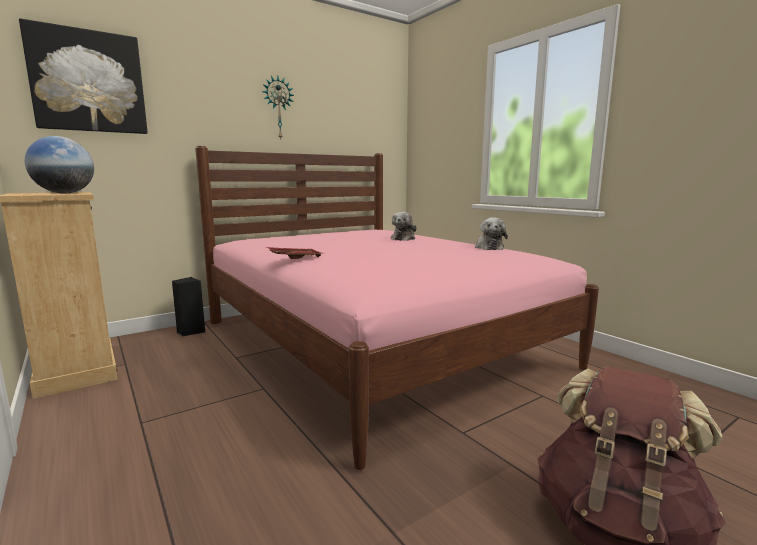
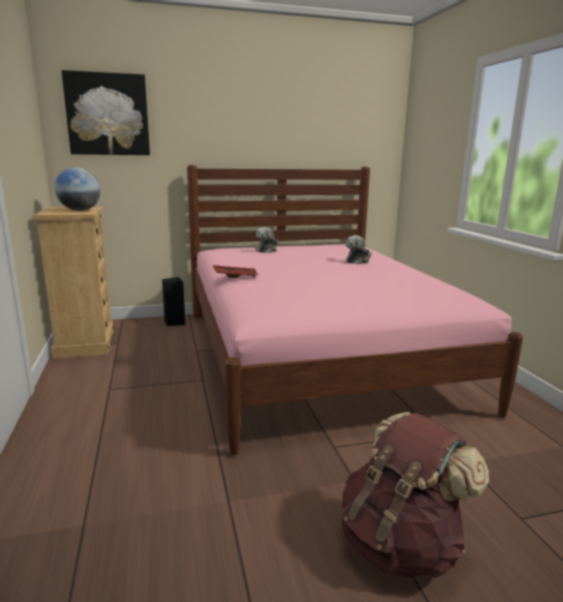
camera: 20 degrees right, 5 degrees up
wall clock [262,76,294,139] -> none
plush toy [475,217,508,250] -> plush toy moved to [255,227,278,253]

